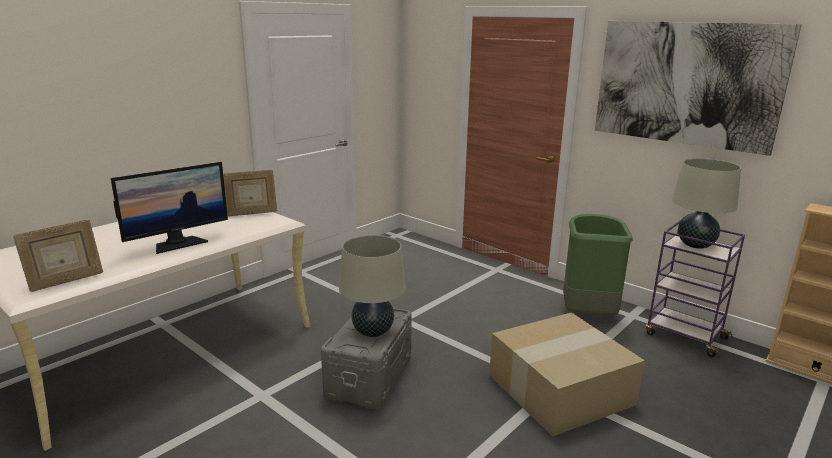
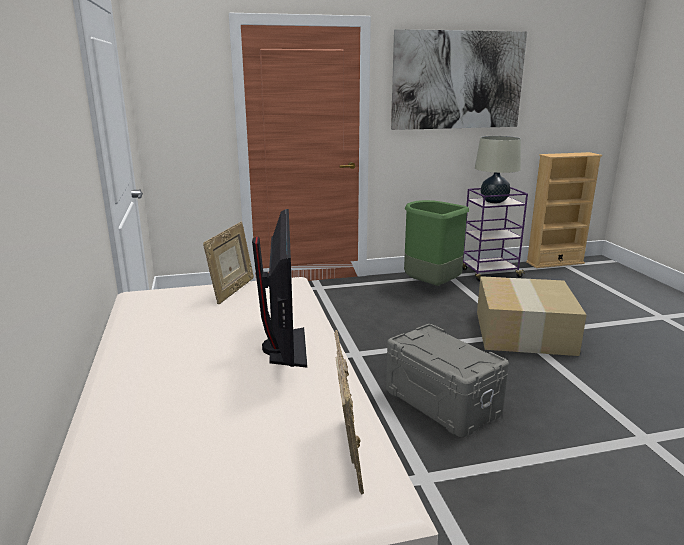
camera: 55 degrees left, 0 degrees up
beige table lamp [339,235,406,337] -> none

